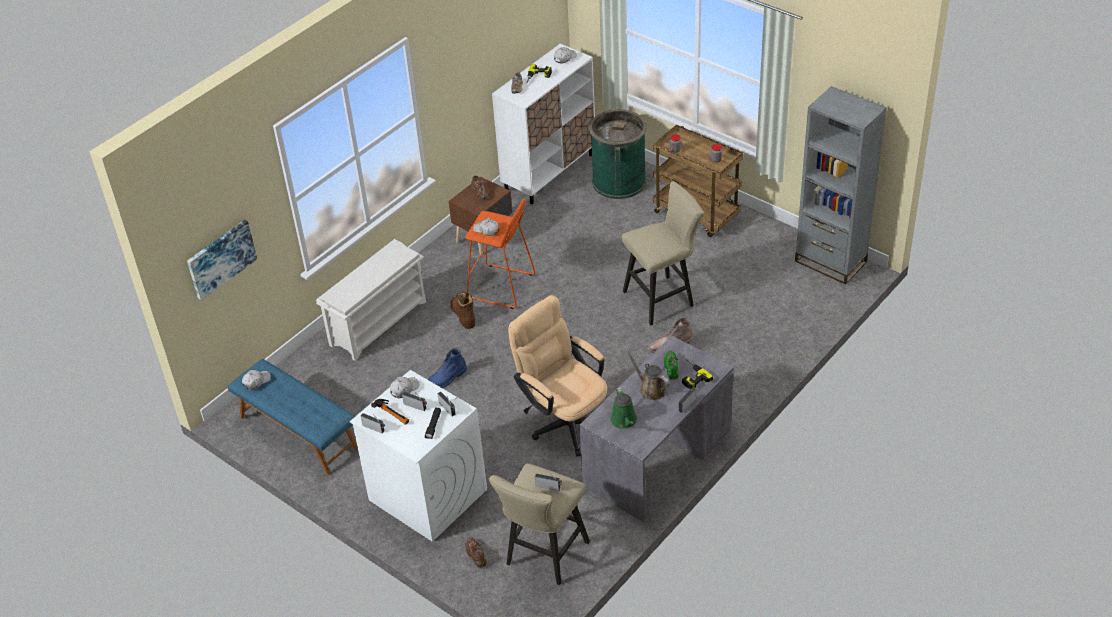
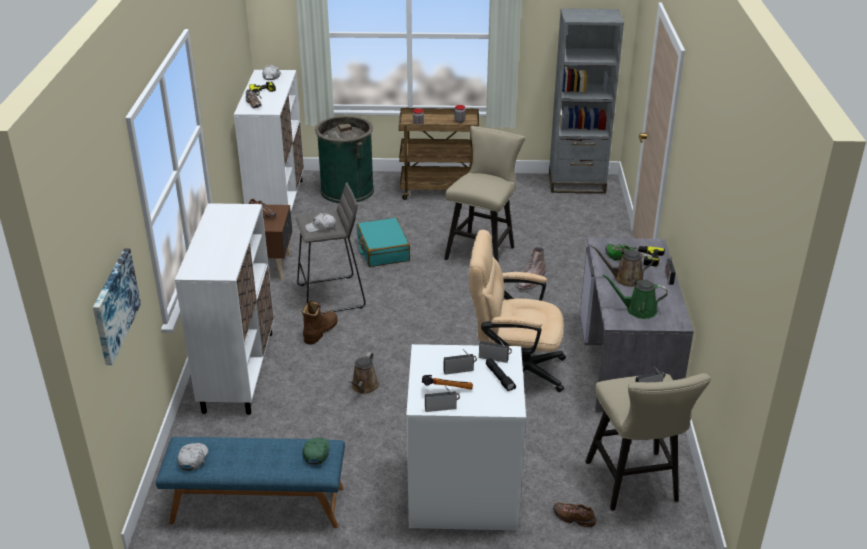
camera: 40 degrees left, 10 degrees down
white shoe rack [316,239,426,361] -> white cabinet [175,203,274,415]
white cap [390,377,420,398] -> none
blue boot [427,348,467,388] -> brown watering can [349,352,379,394]
brown boot [451,292,475,329] -> brown boot turned 90 degrees clockwise [302,301,338,345]
orange stool [465,198,535,309] -> grey stool [295,182,366,314]
green watering can [610,387,637,429] -> green watering can turned 150 degrees clockwise [603,274,668,319]
none -> green cap [303,437,330,465]
none -> turquoise suitcase [356,217,410,267]

